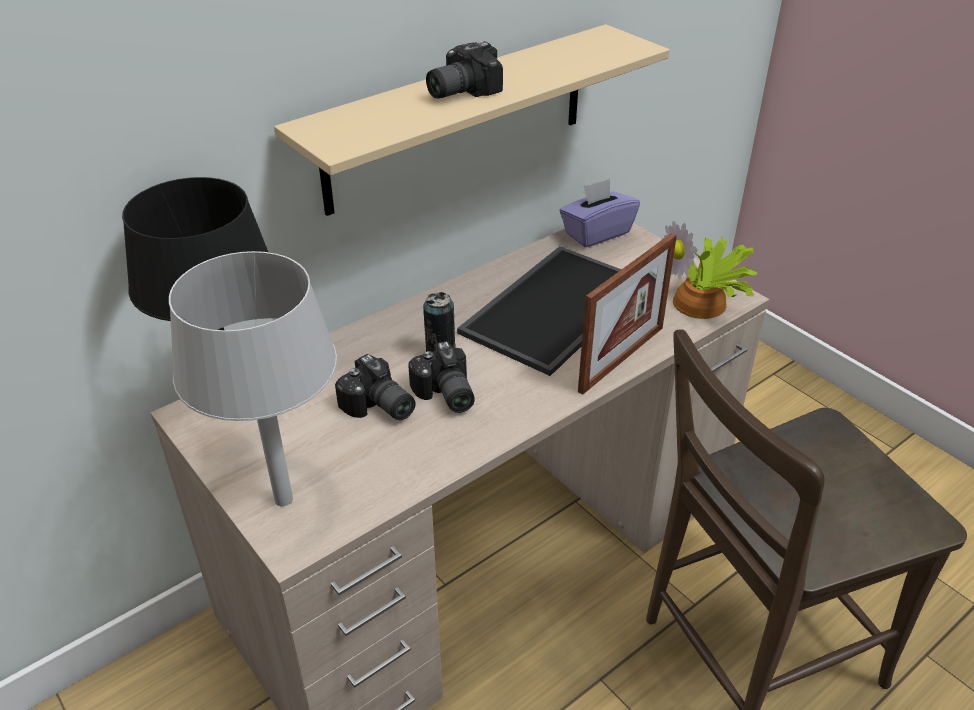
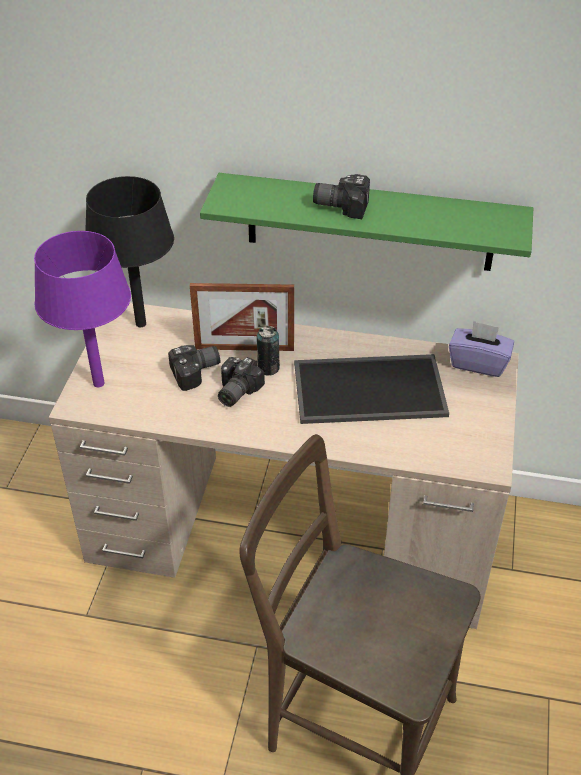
camera: 50 degrees right, 5 degrees up
grey table lamp [169,251,337,506] -> purple table lamp [34,231,131,387]
beige shelf [274,24,669,216] -> green shelf [200,173,533,271]
camera [335,354,416,420] -> camera turned 120 degrees counterclockwise [168,345,220,391]
picture frame [578,233,677,395] -> picture frame moved to [190,283,294,351]
potted plant [661,221,757,319] -> none

